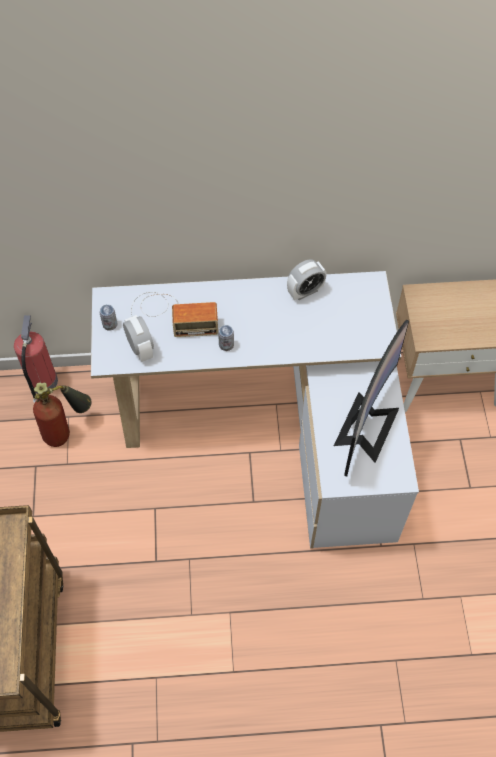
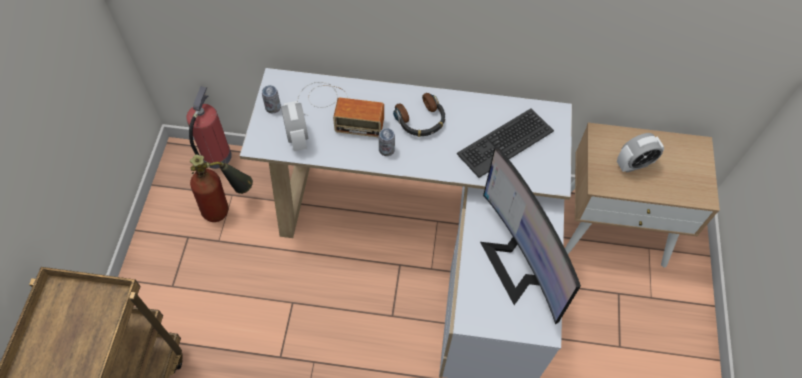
camera: 10 degrees right, 0 degrees up
alarm clock [287,259,327,300] -> alarm clock moved to [617,133,664,173]
monitor [334,320,409,477] -> monitor turned 120 degrees clockwise [480,147,581,324]
none -> headphones [393,93,445,137]
none -> keyboard [457,108,554,178]

